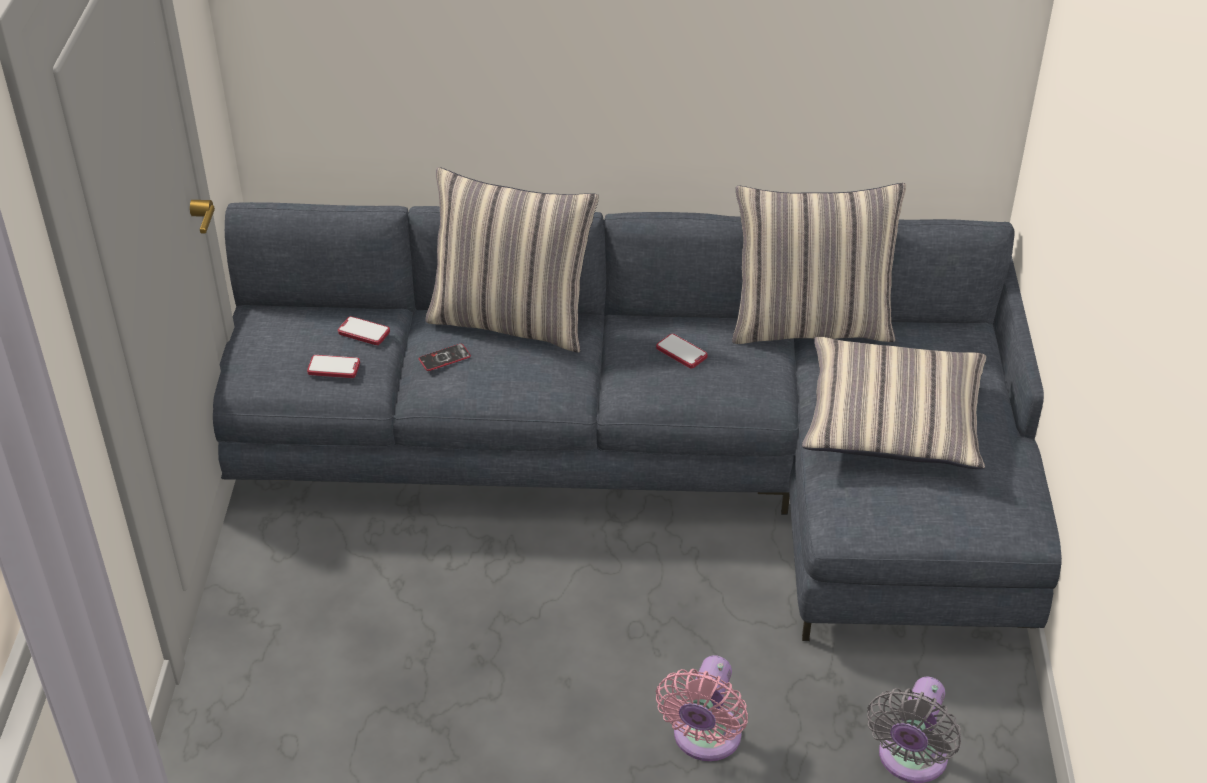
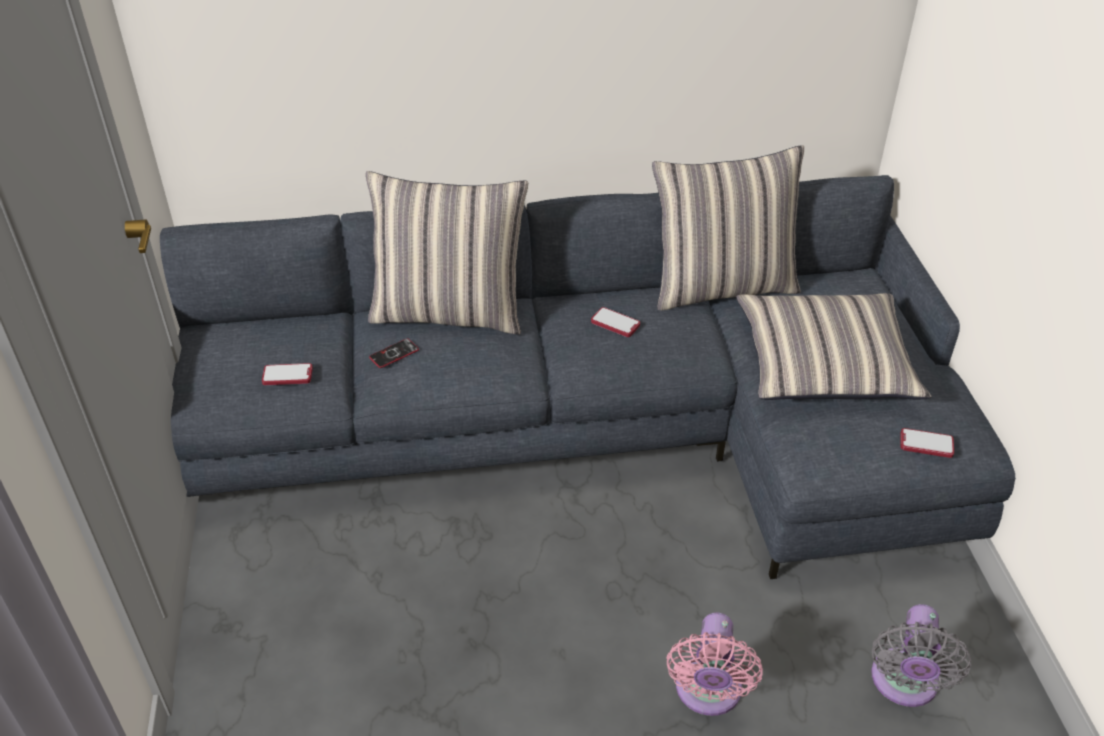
camera: 10 degrees left, 0 degrees up
phone [338,316,390,345] -> phone moved to [900,428,954,458]

